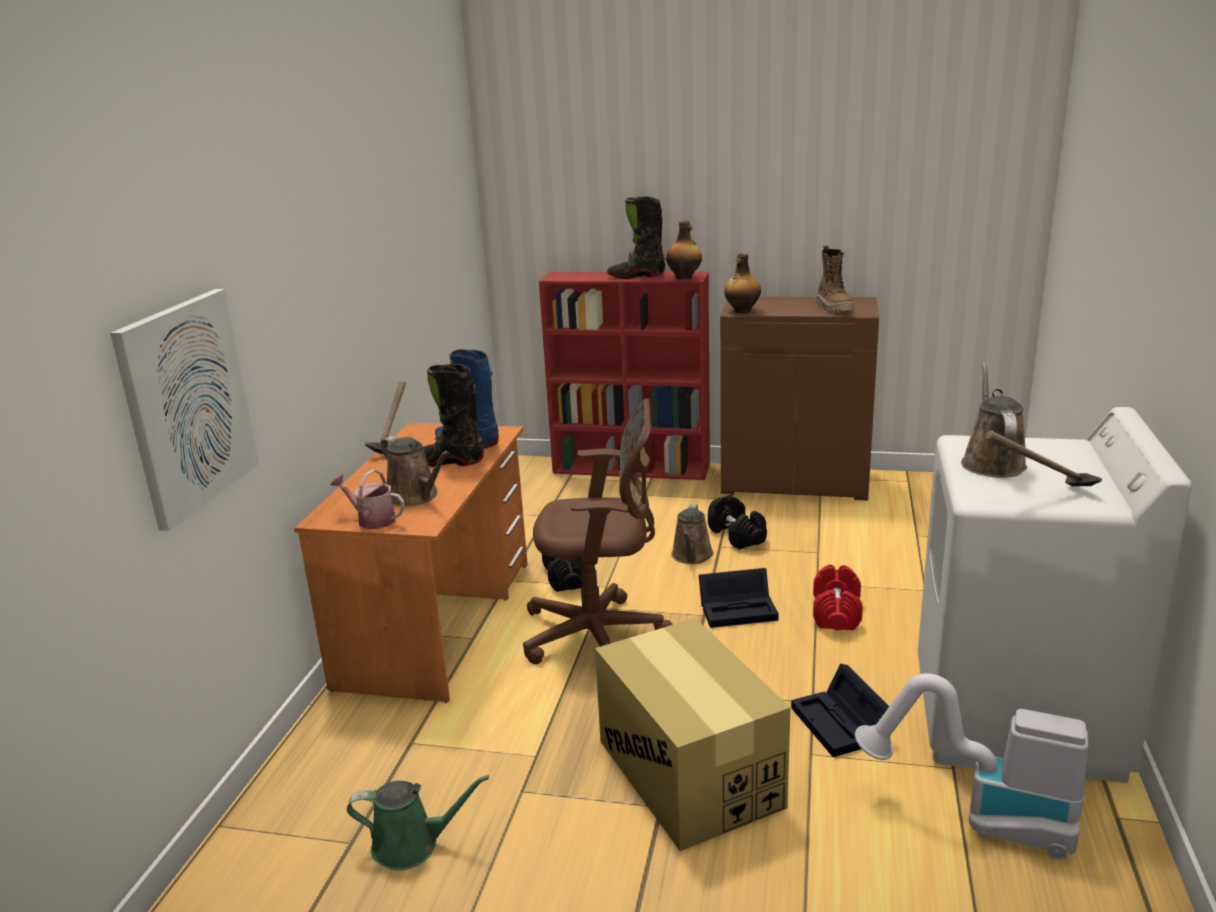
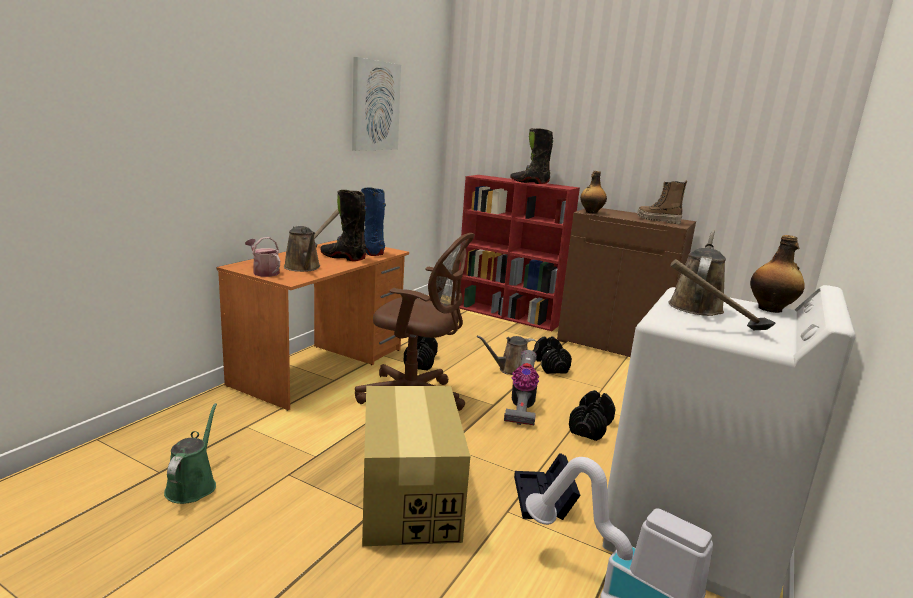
camera: 15 degrees right, 5 degrees down
picture [110,289,259,531] -> picture moved to [352,57,401,151]
green watering can [347,775,489,871] -> green watering can turned 105 degrees counterclockwise [164,403,217,504]
bottle [666,220,702,279] -> bottle moved to [750,235,805,313]
brown watering can [671,504,714,564] -> brown watering can turned 45 degrees clockwise [477,335,539,375]
black storage box [699,568,779,628] -> vacuum cleaner [504,350,539,425]
red dumbbell [813,564,863,630] -> black dumbbell [569,390,616,441]
boot [817,245,853,313] -> boot turned 120 degrees clockwise [637,180,687,224]

